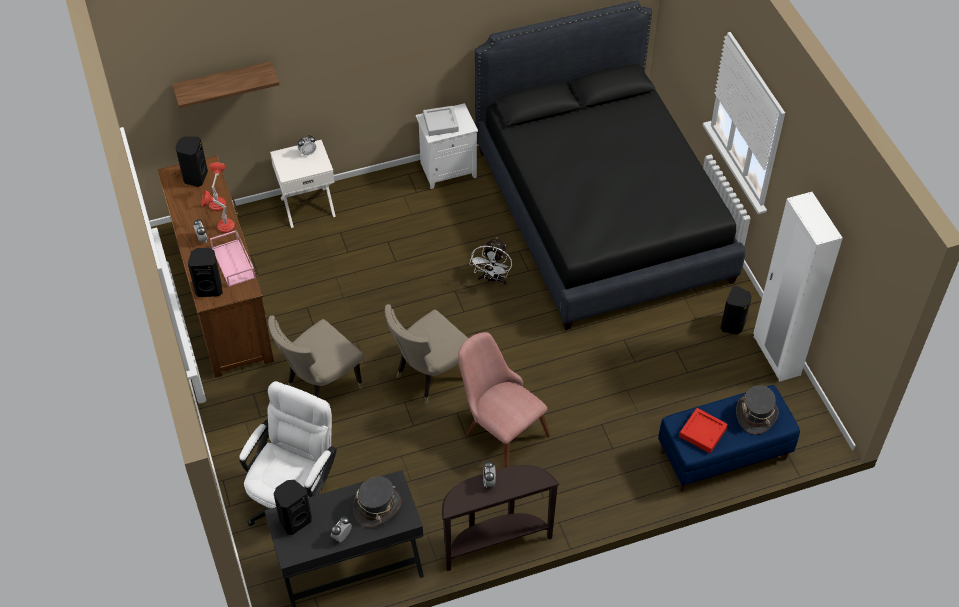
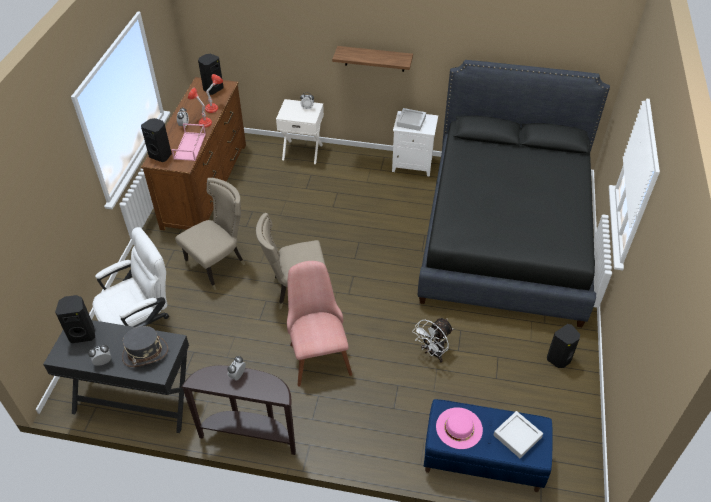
camera: 30 degrees right, 5 degrees down
shelf [172,61,280,108] -> shelf moved to [332,46,413,72]
beige chair [268,315,364,398] -> beige chair turned 150 degrees clockwise [175,178,245,291]
white fan [469,238,512,285] -> white fan moved to [412,318,453,363]
red tray [679,408,728,453] -> pink hat [436,407,483,449]
grey hat [736,385,779,435] -> grey tray [493,411,543,458]
white wardrobe [753,192,843,382] -> none

